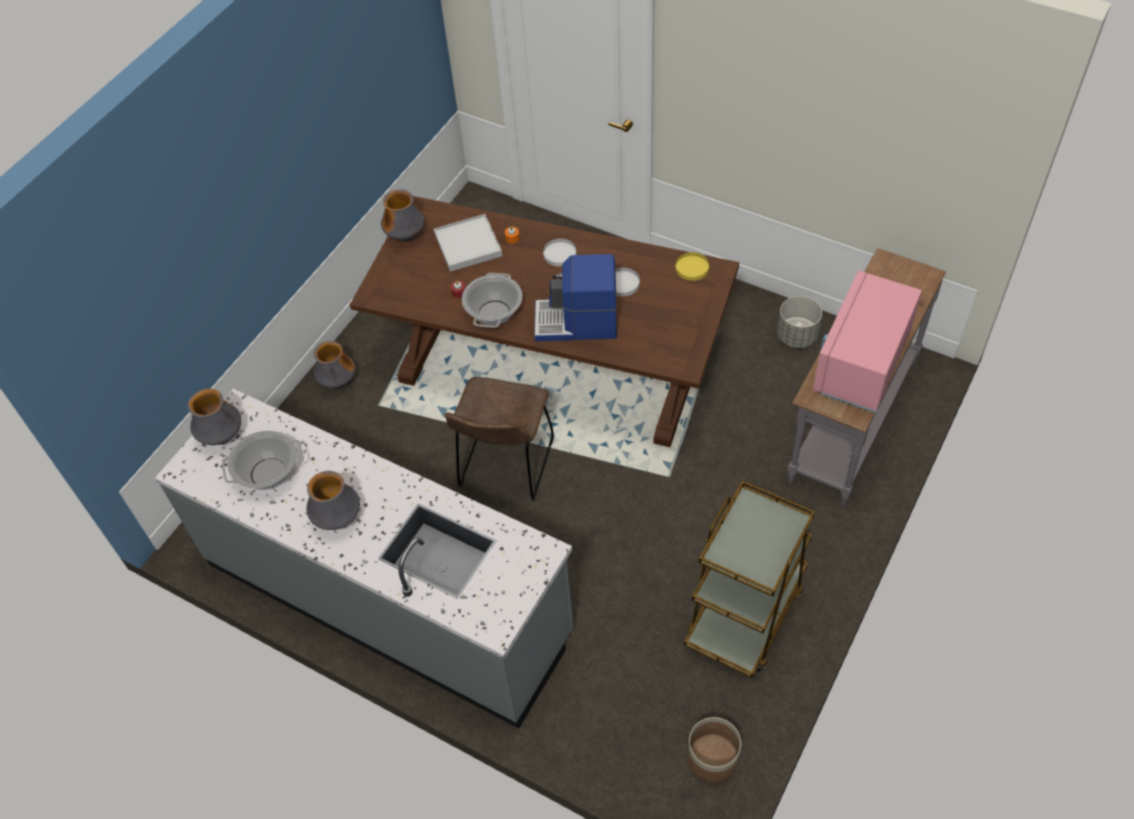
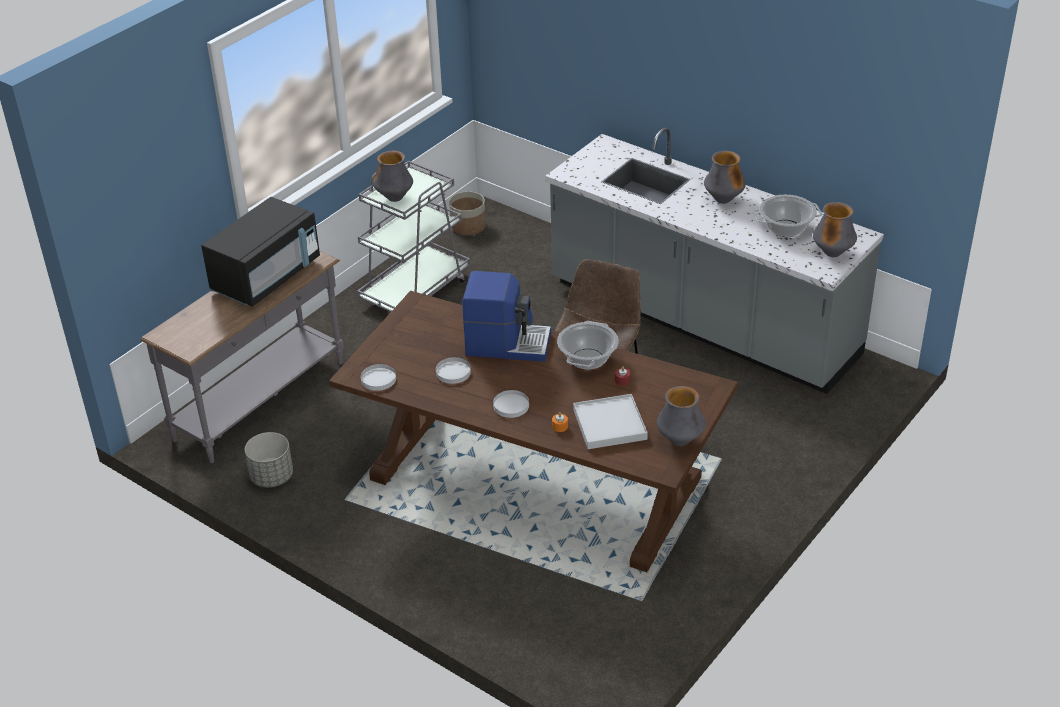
camera: 175 degrees left, 15 degrees down
vase [314,341,355,388] -> vase moved to [373,151,413,202]
yellow plate [675,252,709,281] -> white plate [361,364,396,391]
brown cart [684,481,815,678] -> grey cart [357,161,470,312]
pink microwave [813,271,922,413] -> black microwave [201,197,320,307]

